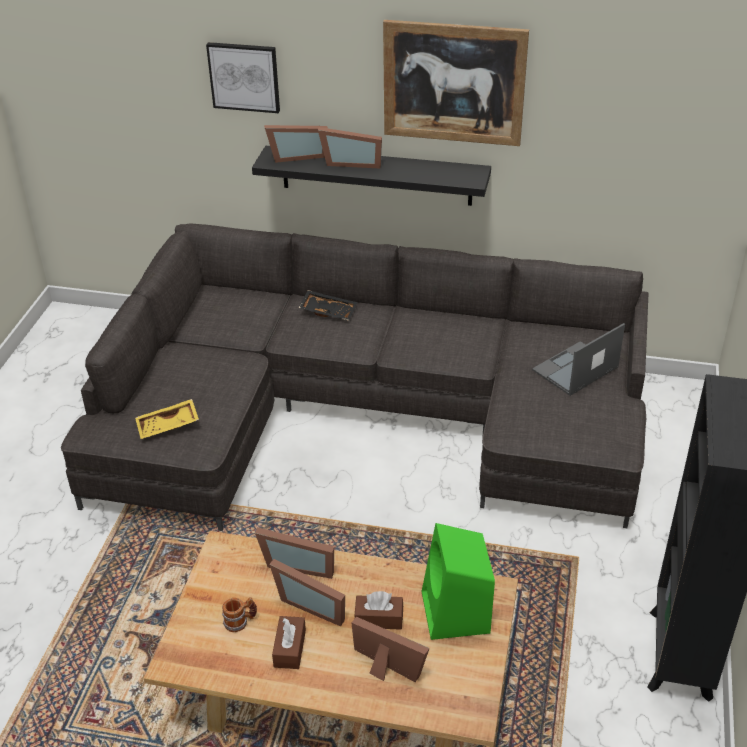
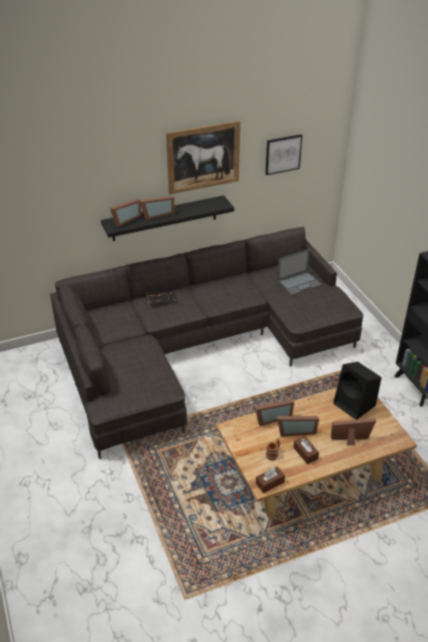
camera: 35 degrees left, 0 degrees up
yellow tray [135,399,199,439] -> none
picture [206,42,280,113] -> picture moved to [265,134,302,175]
brown tissue box [355,591,403,630] -> brown tissue box moved to [256,467,285,493]
green speaker [422,523,495,640] -> black speaker [333,362,381,420]
laptop [532,323,625,396] -> laptop turned 135 degrees counterclockwise [277,249,322,296]

